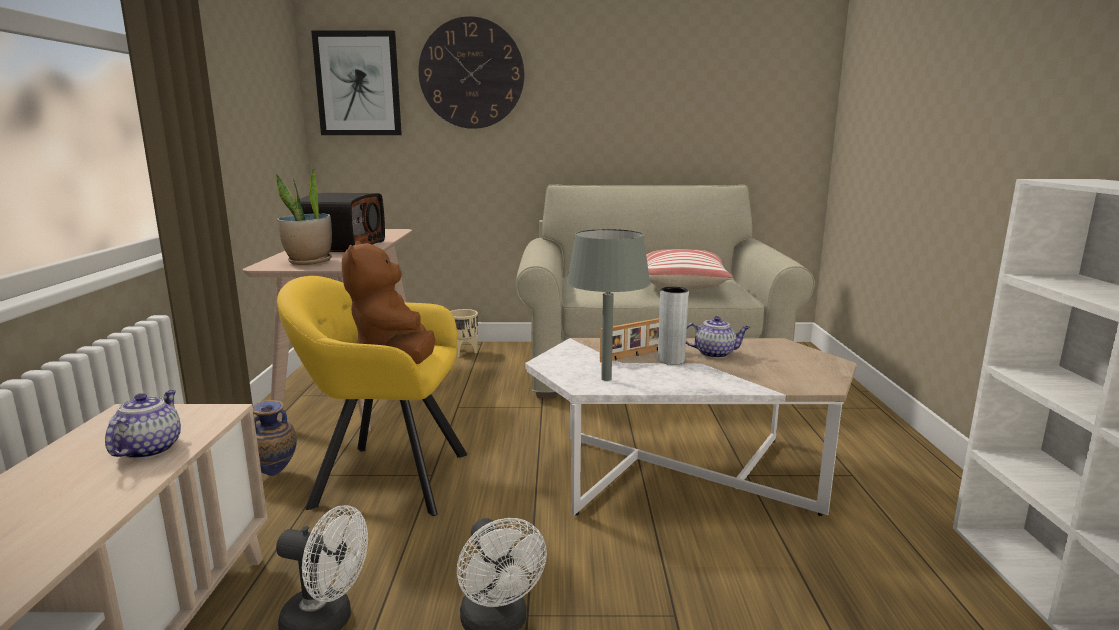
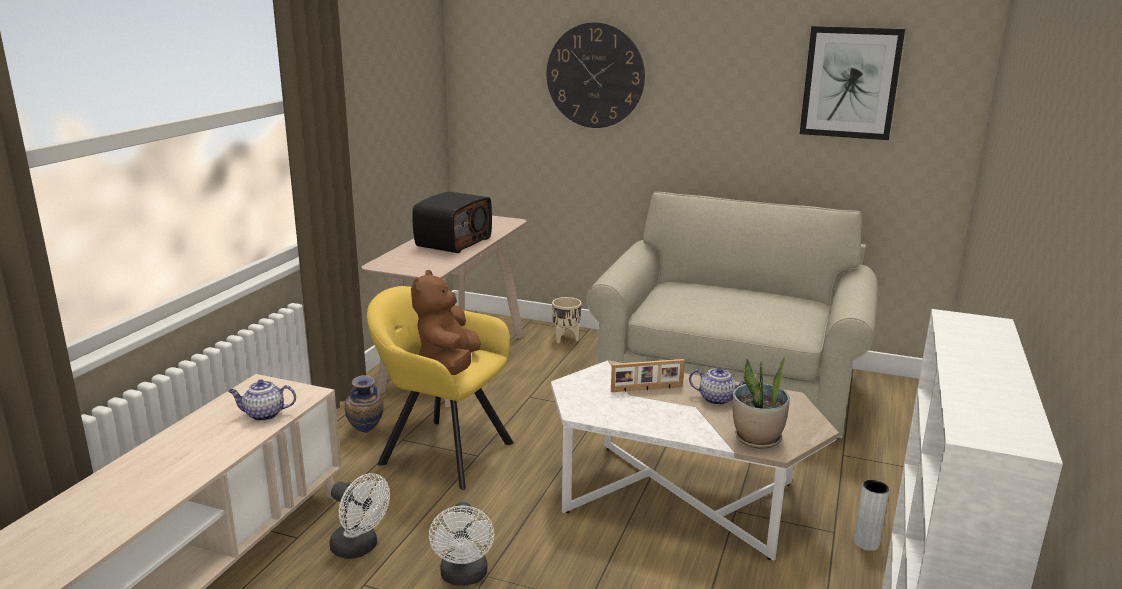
camera: 20 degrees right, 5 degrees up
teapot [105,390,181,459] -> teapot turned 120 degrees counterclockwise [228,380,296,421]
potted plant [276,167,332,265] -> potted plant moved to [733,354,790,449]
picture [311,31,402,135] -> picture moved to [800,26,905,140]
grey table lamp [567,229,651,381] -> none
pillow [646,249,733,289] -> none
grey vase [658,287,689,365] -> grey vase moved to [854,480,889,551]

